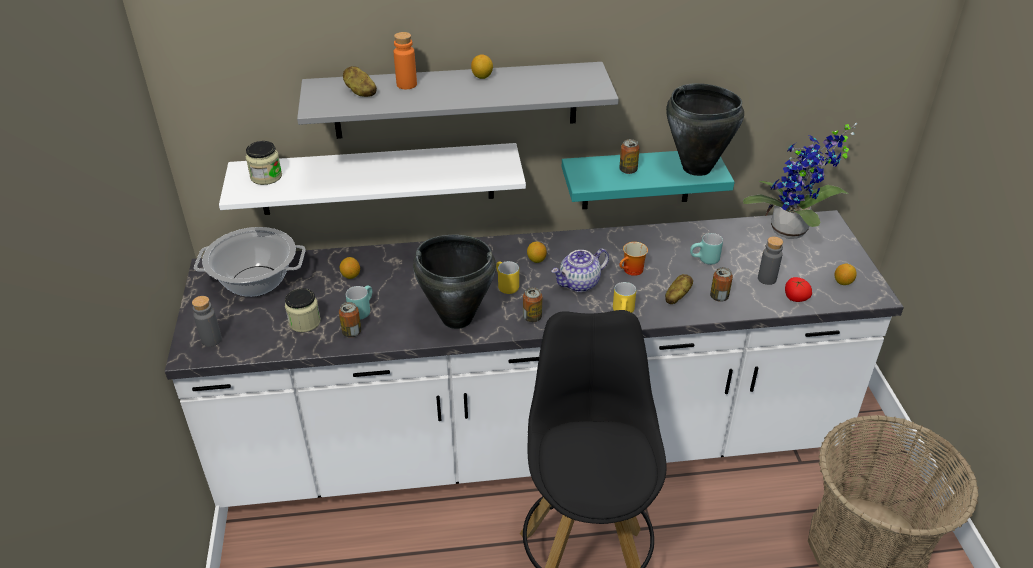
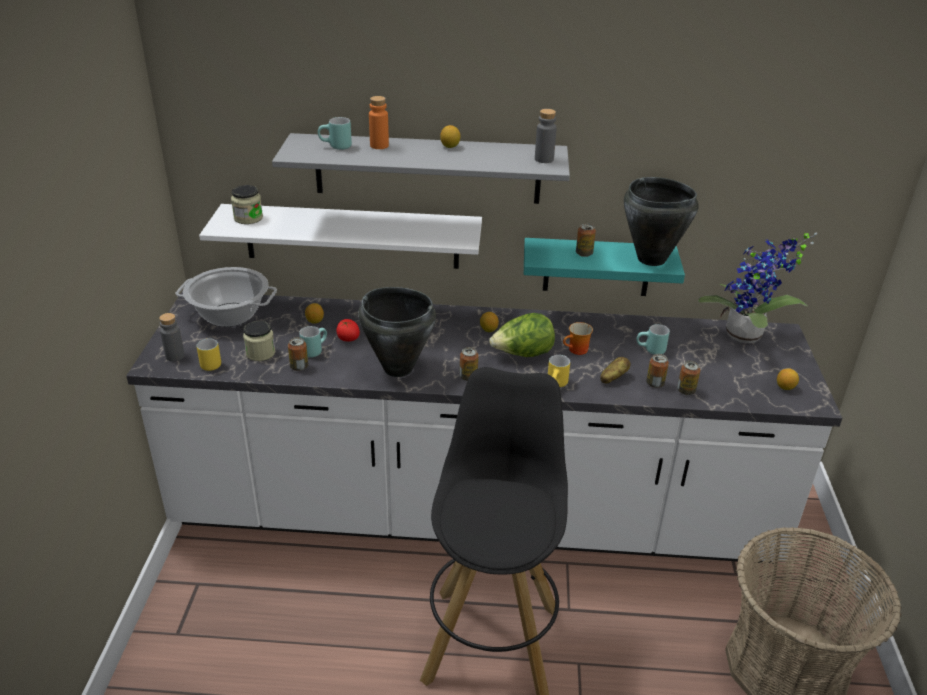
camera: 10 degrees right, 5 degrees down
potato [343,66,377,97] -> turquoise mug [318,117,352,150]
yellow mug [496,261,519,294] -> yellow mug moved to [197,338,221,371]
teapot [552,248,609,292] -> lettuce [489,313,555,357]
grey bottle [758,236,783,285] -> grey bottle moved to [535,109,557,163]
tomato [785,277,812,302] -> tomato moved to [336,319,360,342]
none -> can [677,361,700,395]

